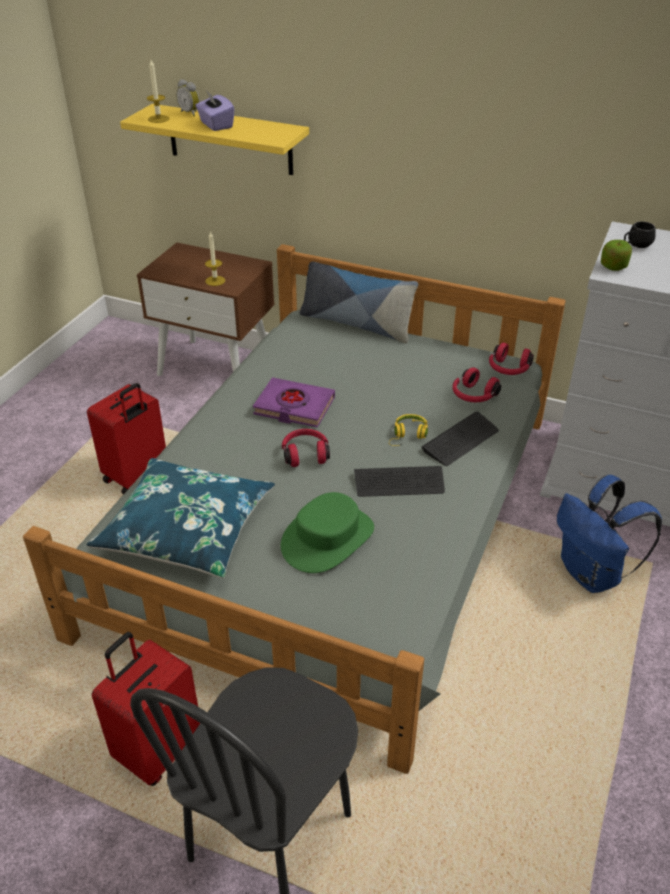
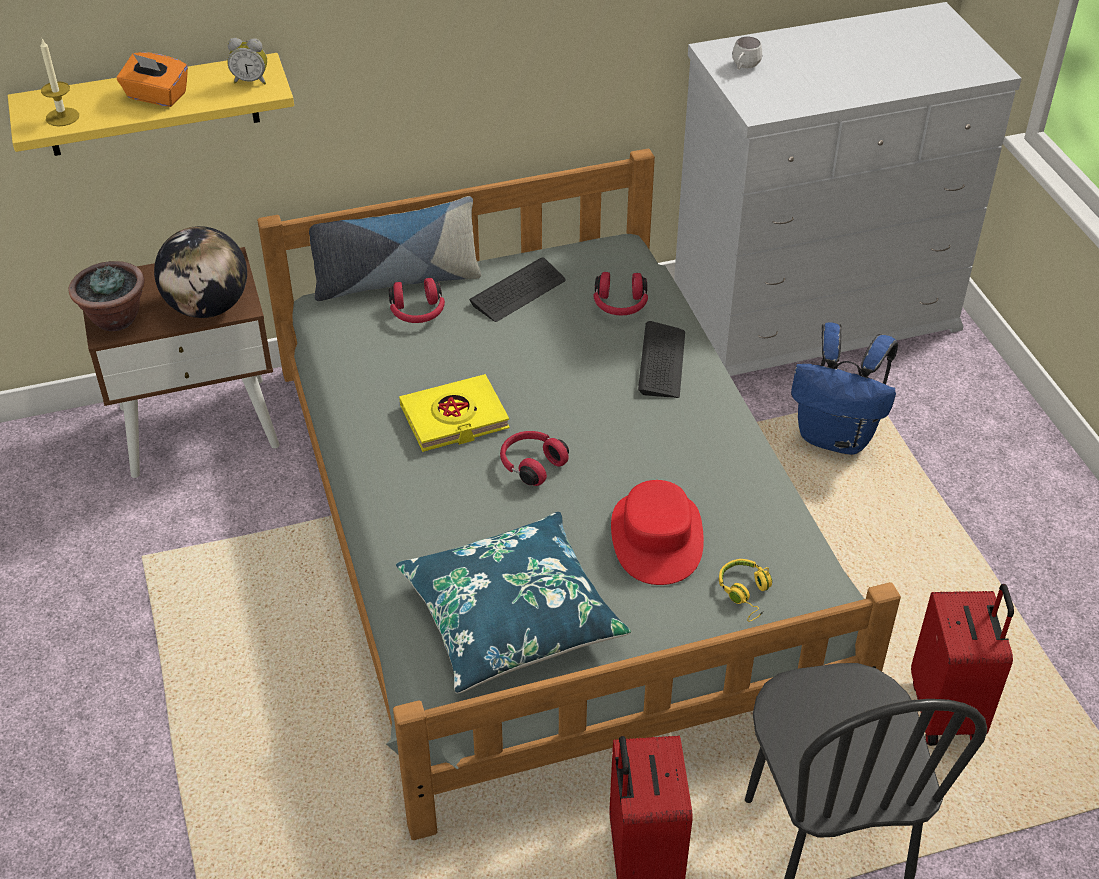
camera: 40 degrees left, 5 degrees up
red suitcase [87,383,166,494] -> red suitcase moved to [911,584,1014,746]
alarm clock [176,79,200,117] -> alarm clock moved to [227,38,267,85]
purple tissue box [195,90,234,131] -> orange tissue box [117,52,188,107]
candle [205,231,225,286] -> globe [154,226,247,318]
purple book [253,377,335,428] -> yellow book [399,374,510,452]
green hat [281,492,374,573] -> red hat [611,480,704,585]
keyboard [354,466,445,497] -> keyboard moved to [469,257,566,322]
yellow headphones [389,414,428,446] -> yellow headphones moved to [719,559,772,622]
red headphones [489,343,534,375] -> red headphones moved to [389,278,445,323]
apple [601,240,632,271] -> none
black mug [624,221,656,248] -> white mug [732,36,762,70]
none -> potted plant [68,261,145,331]

